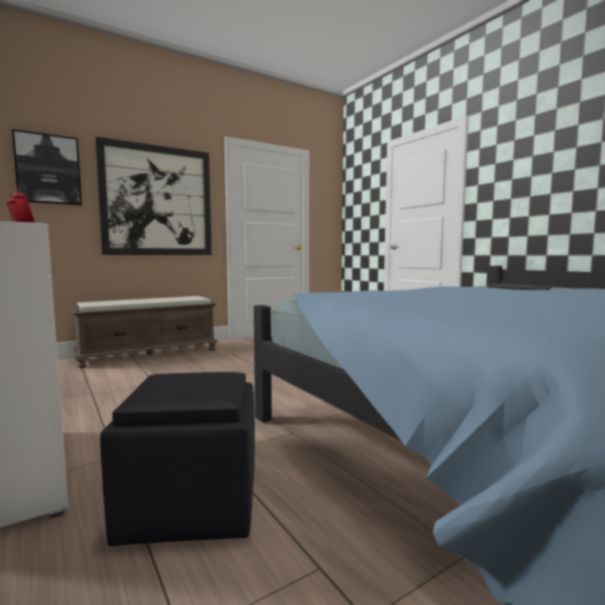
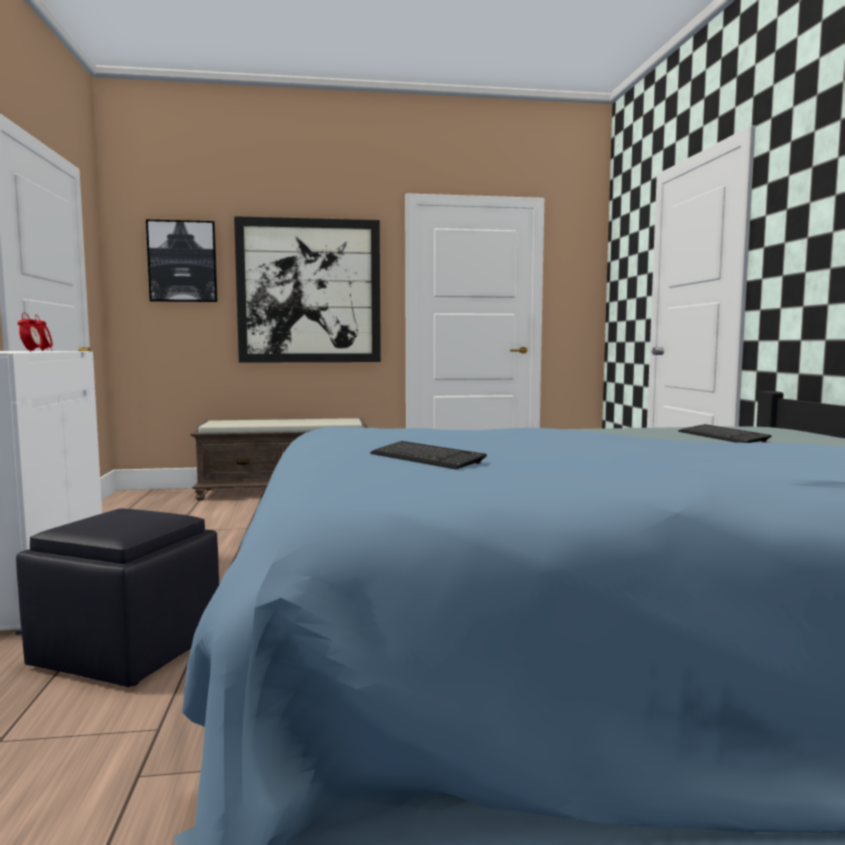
camera: 25 degrees right, 0 degrees up
none -> keyboard [370,441,487,469]

